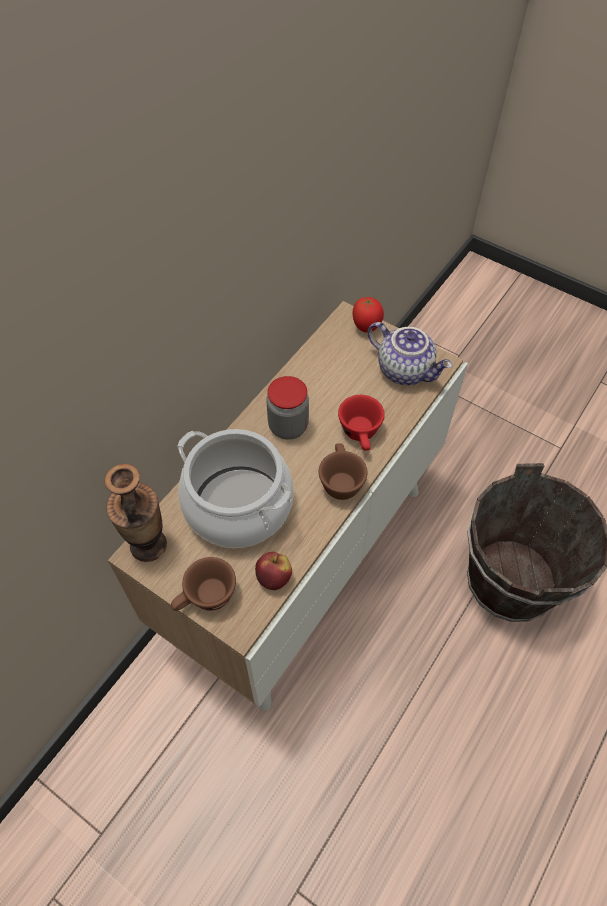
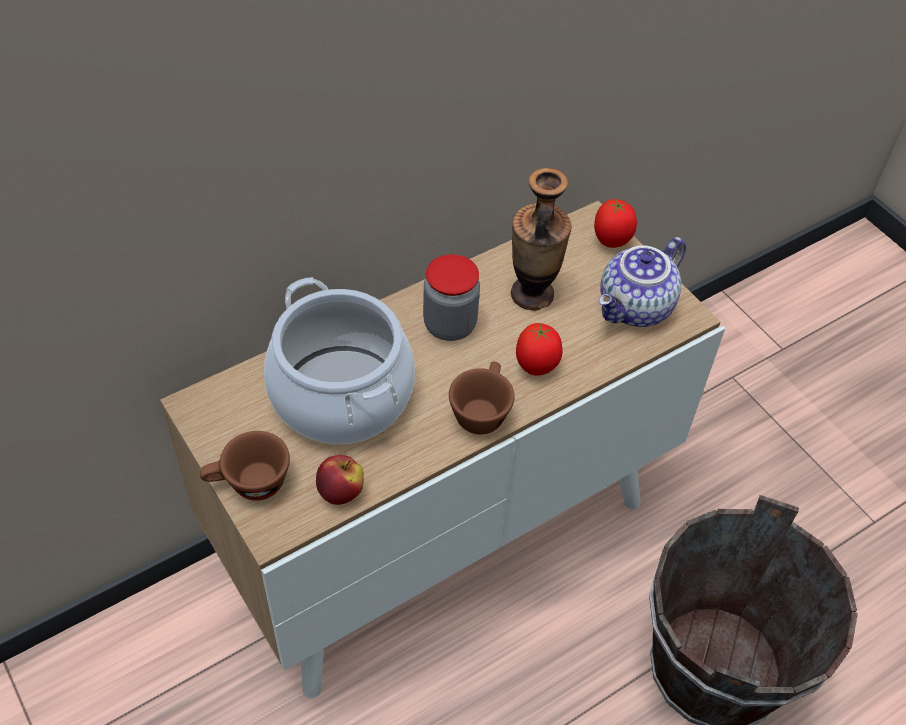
camera: 20 degrees right, 5 degrees down
vase [105,464,167,562] -> vase moved to [511,168,571,311]
red cup [338,395,385,451] -> tomato [516,323,563,376]
teapot [367,322,452,385] -> teapot turned 75 degrees clockwise [599,237,686,327]

